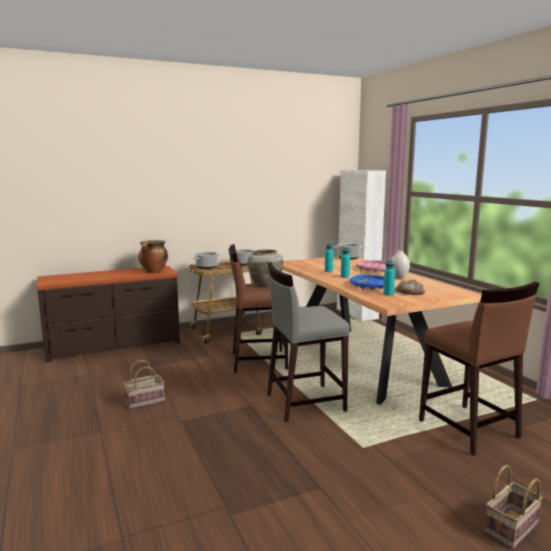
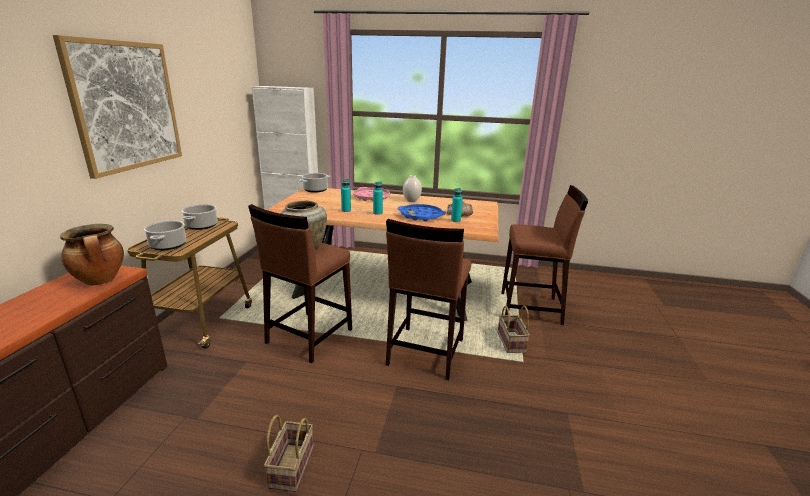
camera: 55 degrees left, 10 degrees up
grey stool [267,262,350,422] -> brown stool [386,219,471,380]
basket [484,465,543,549] -> basket moved to [497,306,530,353]
none -> picture [53,35,182,179]

